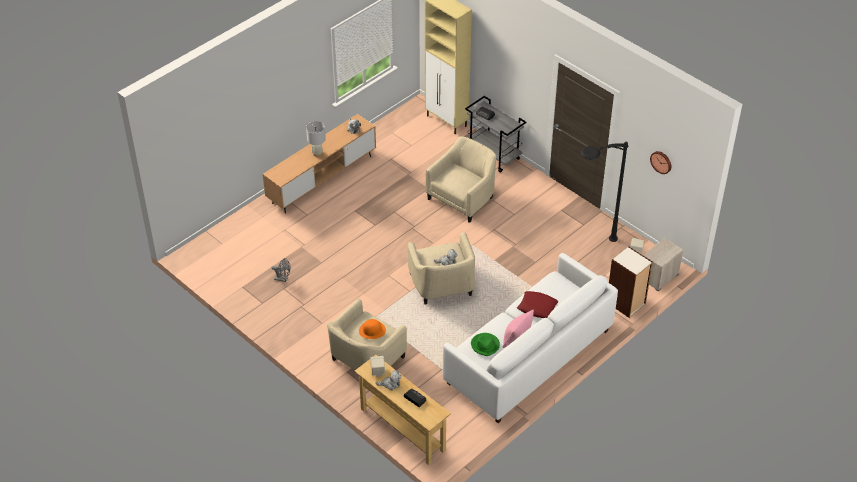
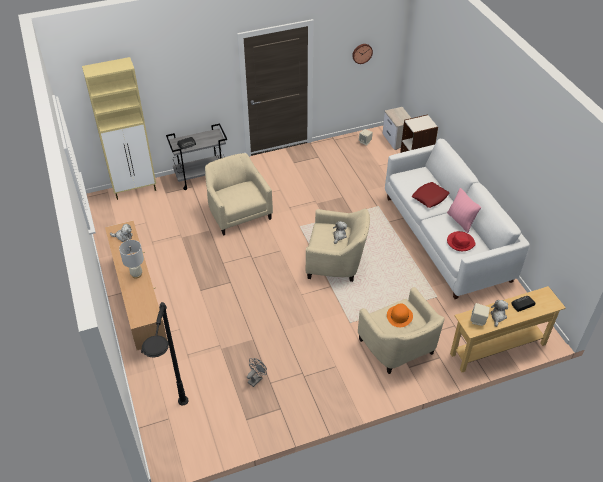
camera: 65 degrees left, 0 degrees up
green hat [471,333,500,356] -> red hat [447,231,476,251]
black floor lamp [581,142,628,242] -> black floor lamp moved to [142,302,189,406]

